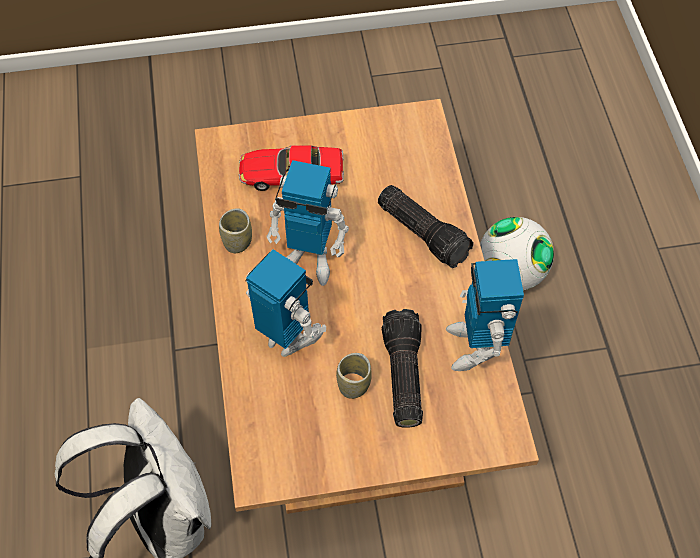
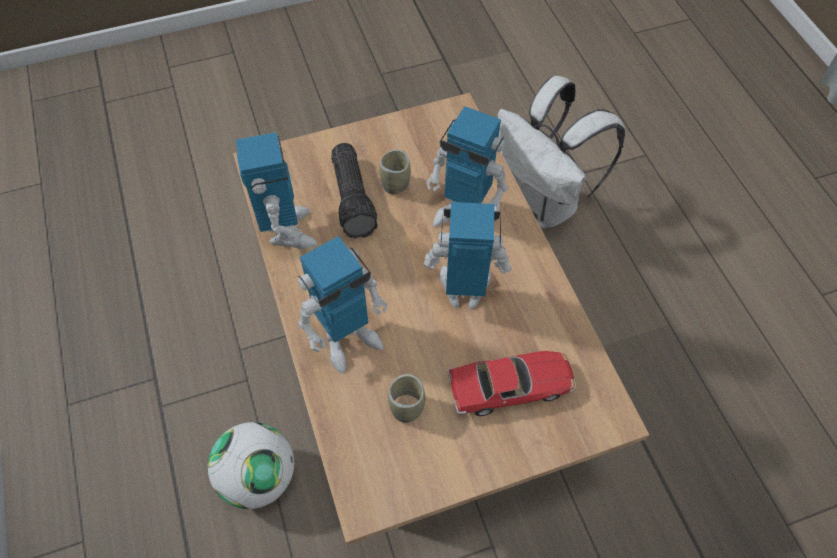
camera: 170 degrees right, 0 degrees up
cup [219,208,252,253] -> cup moved to [388,374,425,423]
flashlight [378,185,474,268] -> toy robot [298,236,387,373]

